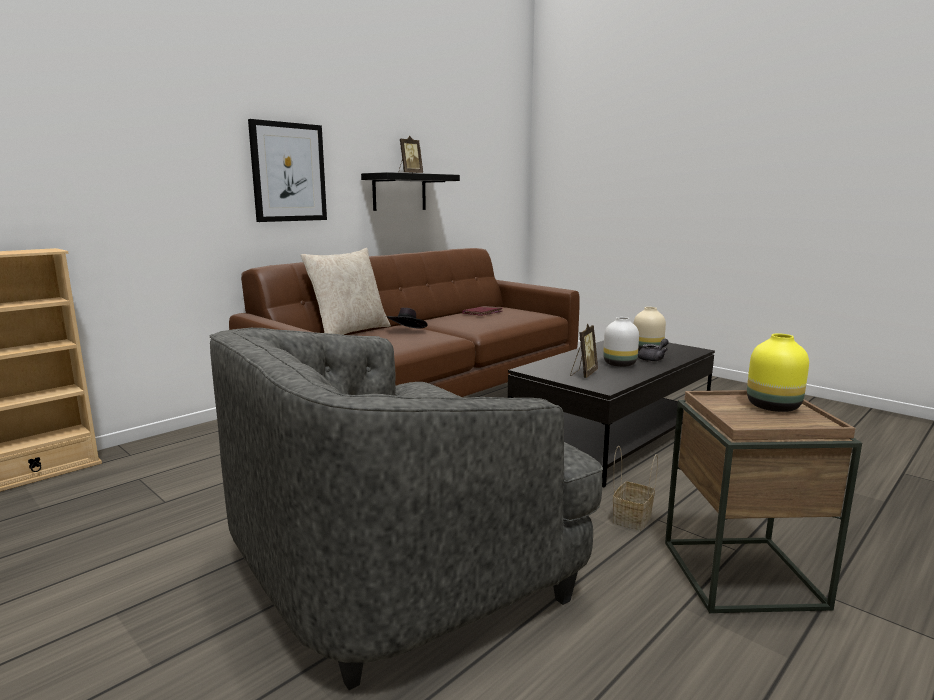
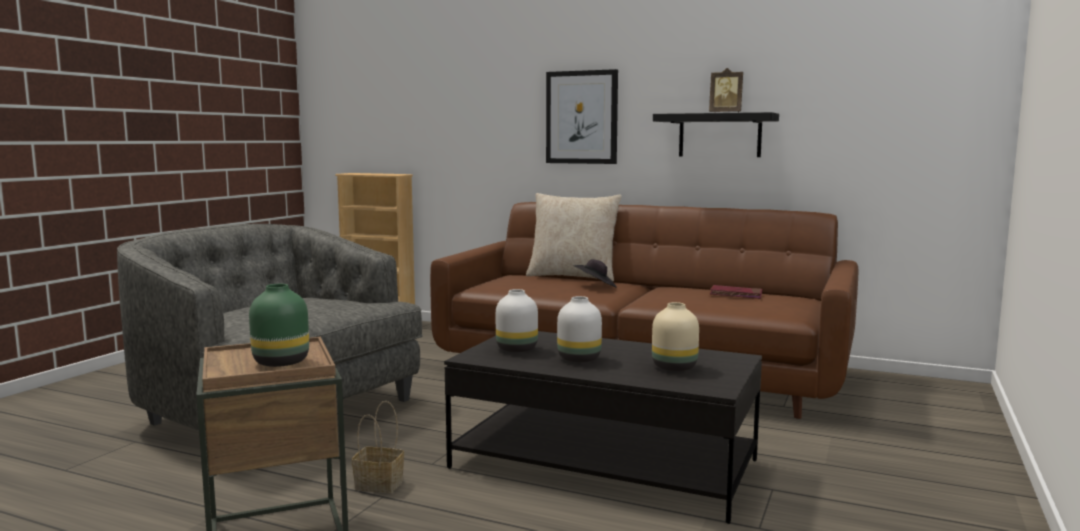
camera: 70 degrees right, 5 degrees down
picture frame [570,323,598,378] -> white vase [496,289,538,352]
grey teapot [638,338,669,362] -> none
yellow vase [747,334,809,412] -> green vase [249,284,309,367]

